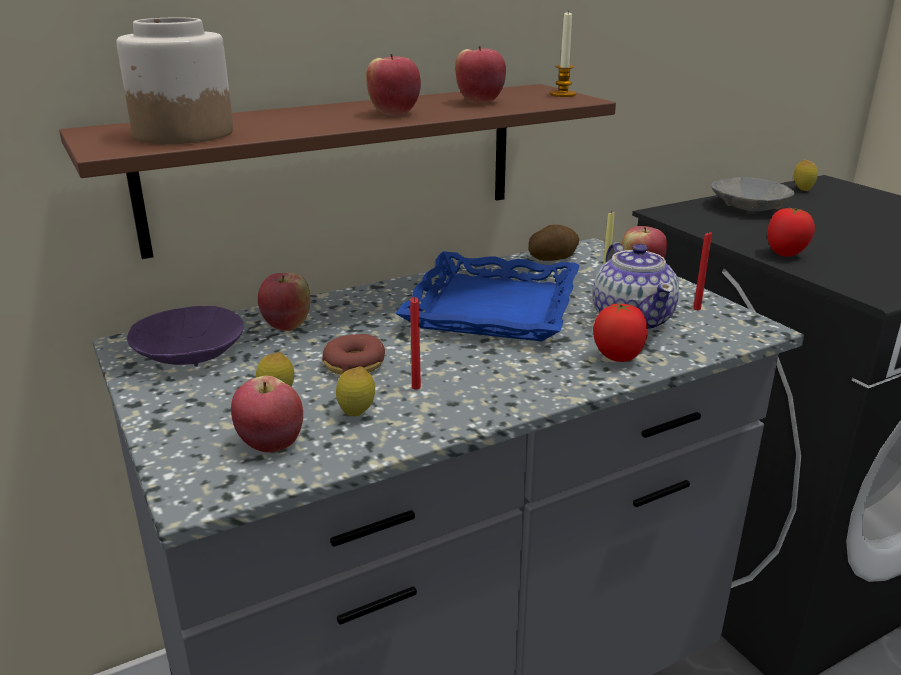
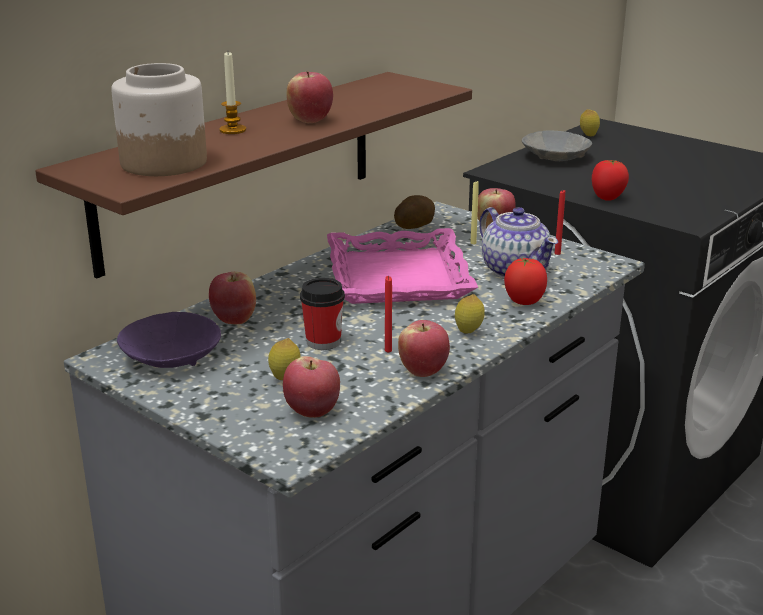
camera: 20 degrees left, 0 degrees up
donut [322,334,385,375] -> cup [300,278,345,350]
lemon [336,366,375,416] -> lemon moved to [455,294,485,334]
blue tray [395,251,580,342] -> pink tray [327,228,478,304]
apple [455,46,506,103] -> apple moved to [398,320,450,377]
candle [550,10,577,97] -> candle moved to [219,52,246,134]

